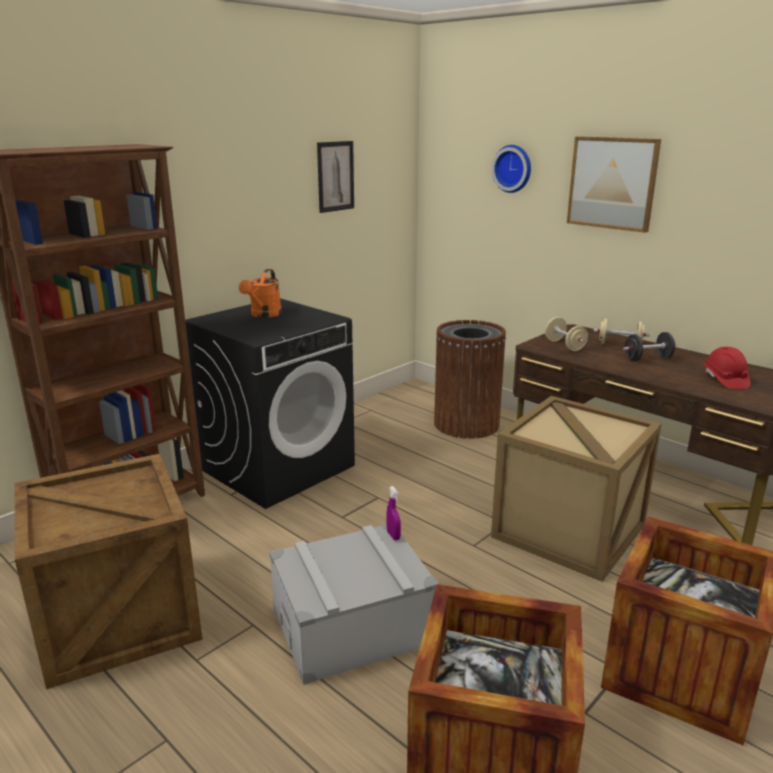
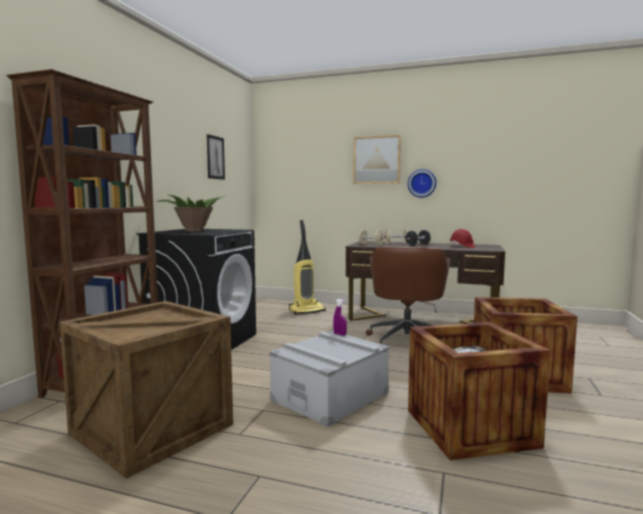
camera: 25 degrees left, 15 degrees down
orange watering can [239,269,282,318] -> potted plant [157,195,225,231]
brown trash can [434,320,506,439] -> vacuum cleaner [289,220,326,315]
wall clock [491,145,531,193] -> wall clock moved to [408,169,436,198]
crate [491,396,662,582] -> brown office chair [366,247,450,344]

